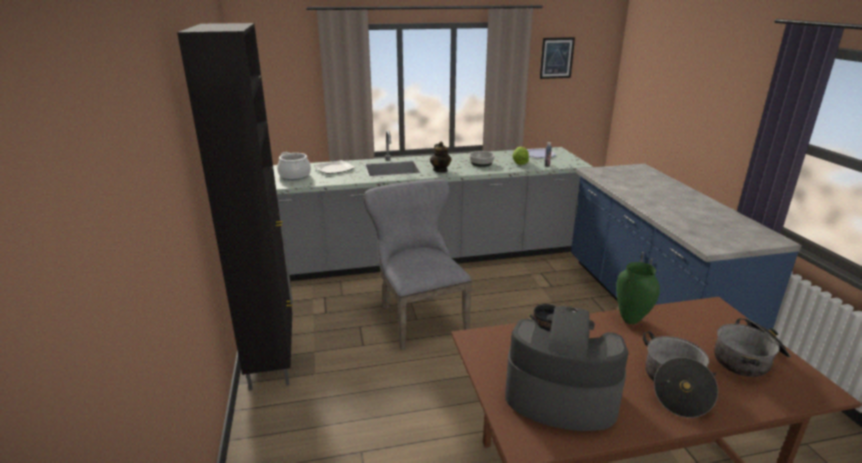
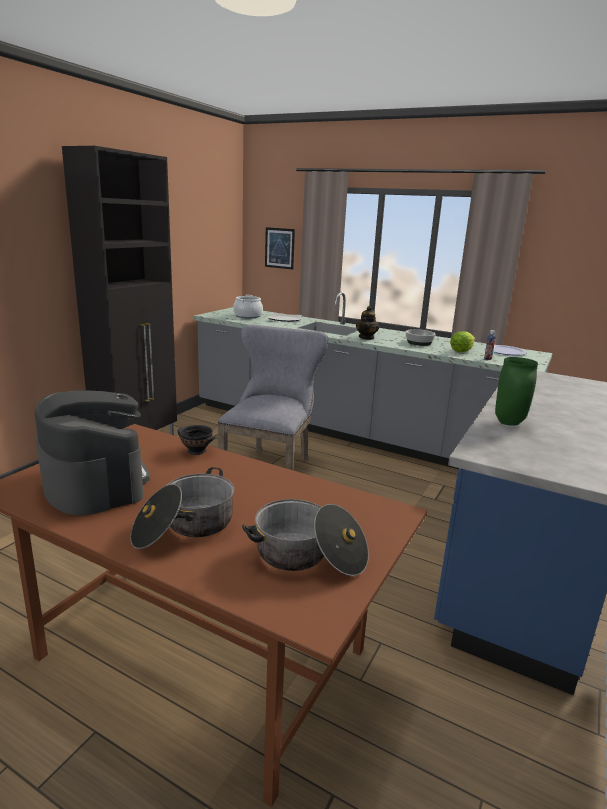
camera: 40 degrees right, 5 degrees down
picture [540,37,575,79] -> picture moved to [265,227,295,270]
green vase [616,262,660,324] -> green vase moved to [495,357,538,426]

